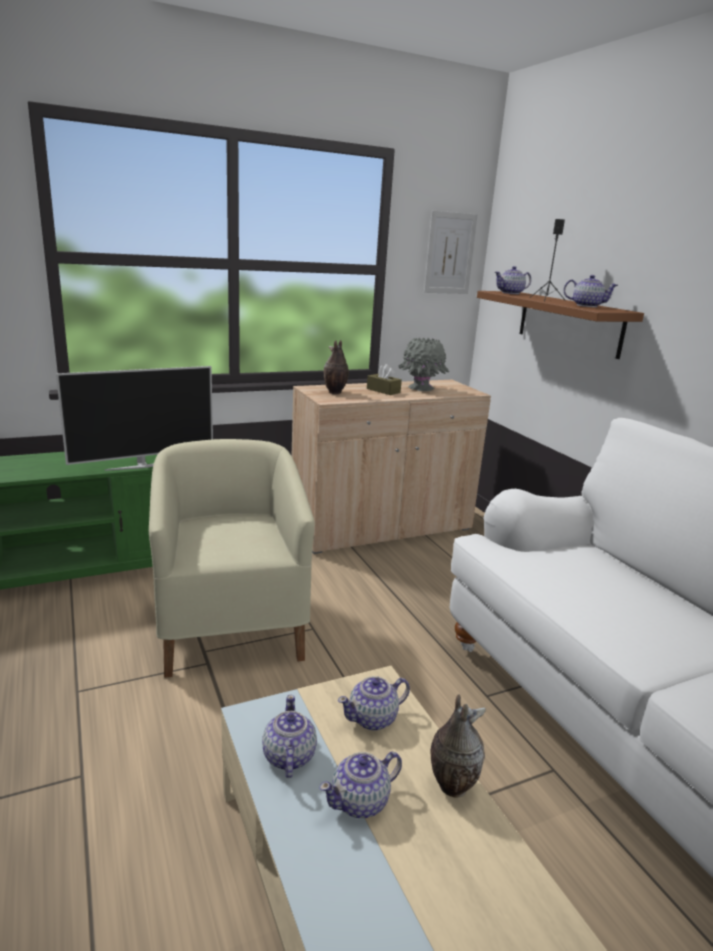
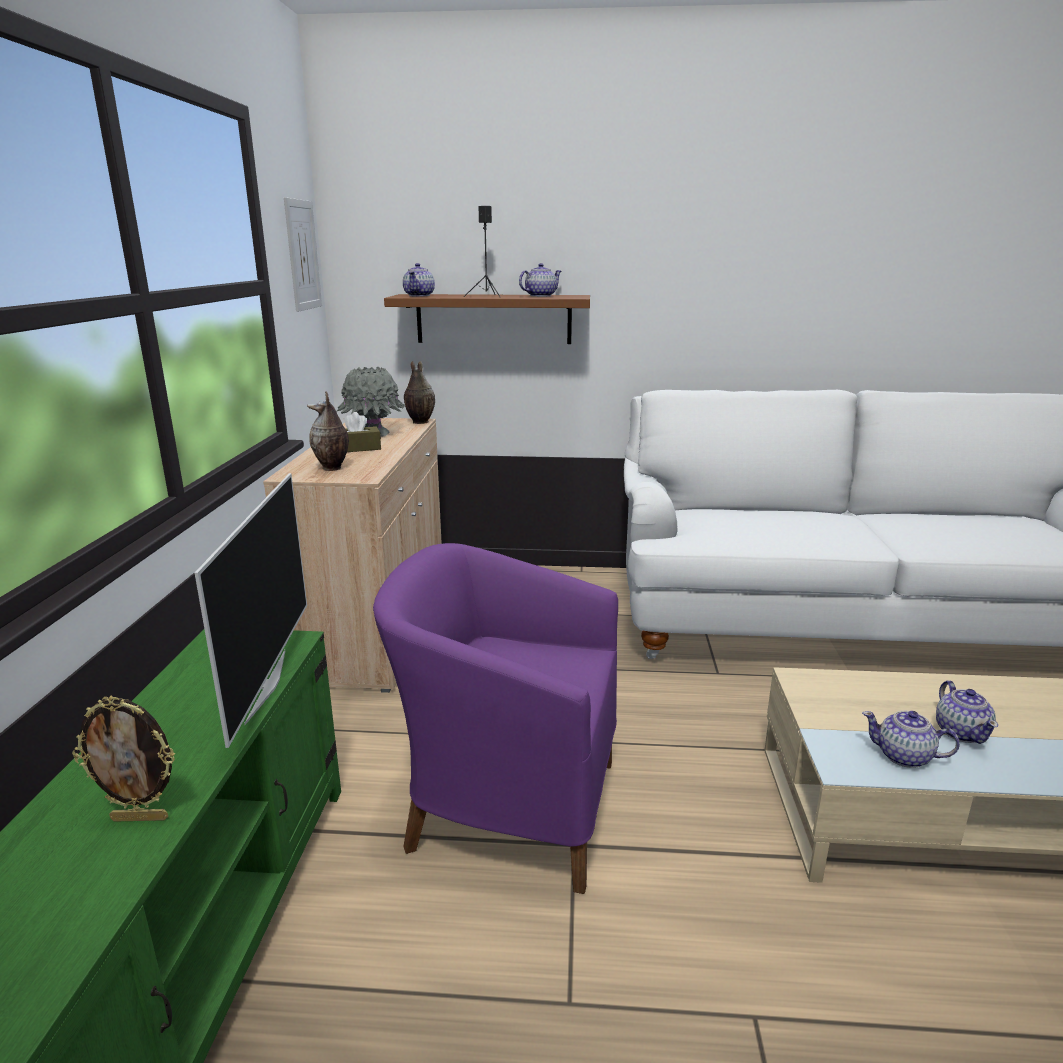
camera: 60 degrees left, 0 degrees up
beige armchair [149,439,315,678] -> purple armchair [373,543,618,894]
teapot [338,676,410,731] -> none
vase [430,694,486,798] -> vase moved to [404,361,435,424]
none -> picture frame [72,696,175,822]

